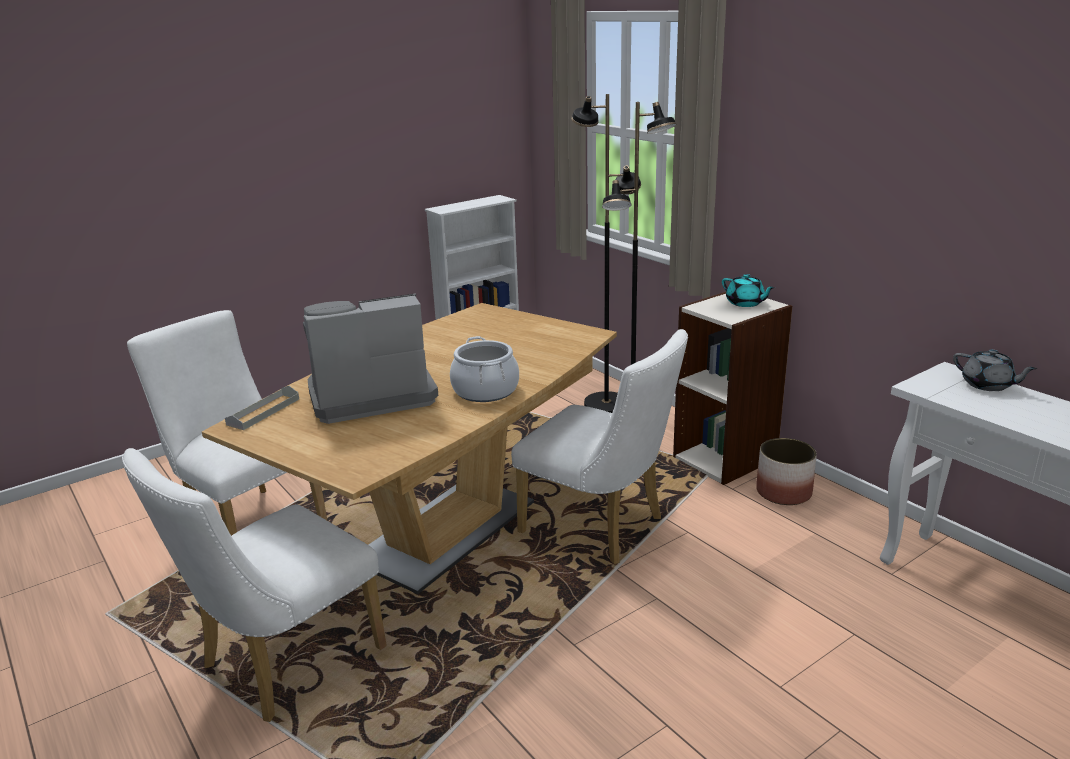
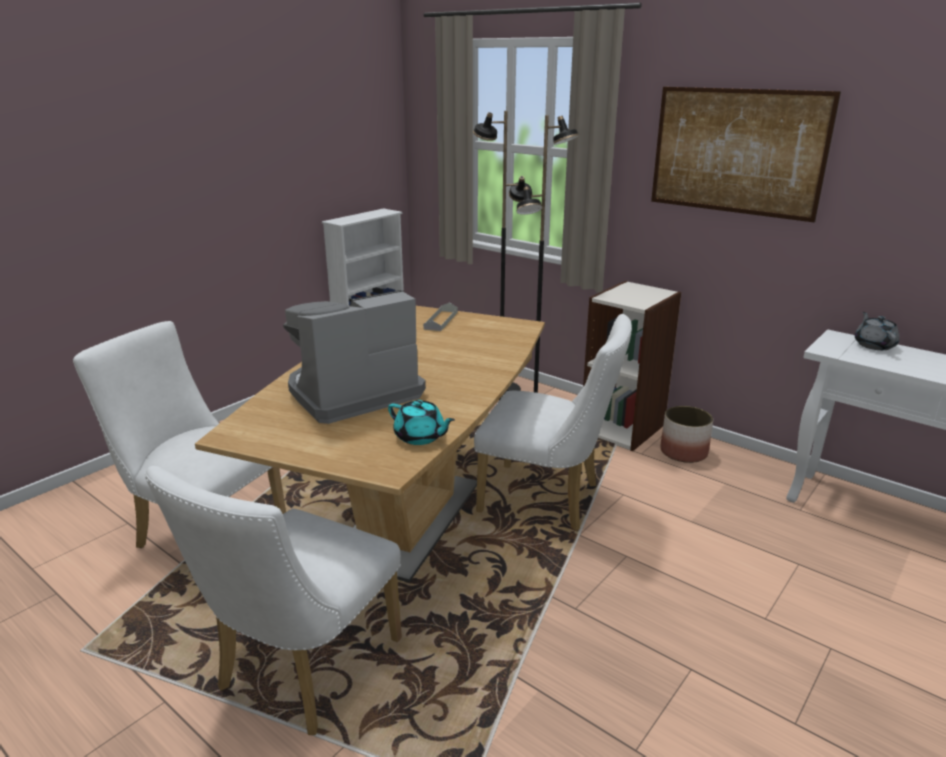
camera: 15 degrees left, 0 degrees up
grey tray [225,386,299,430] -> grey tray moved to [423,303,458,331]
cooking pot [450,336,519,402] -> none
turquoise teapot [722,274,775,307] -> turquoise teapot moved to [388,400,455,445]
grey teapot [953,349,1037,391] -> grey teapot turned 120 degrees counterclockwise [855,312,900,350]
none -> picture [651,87,841,222]

